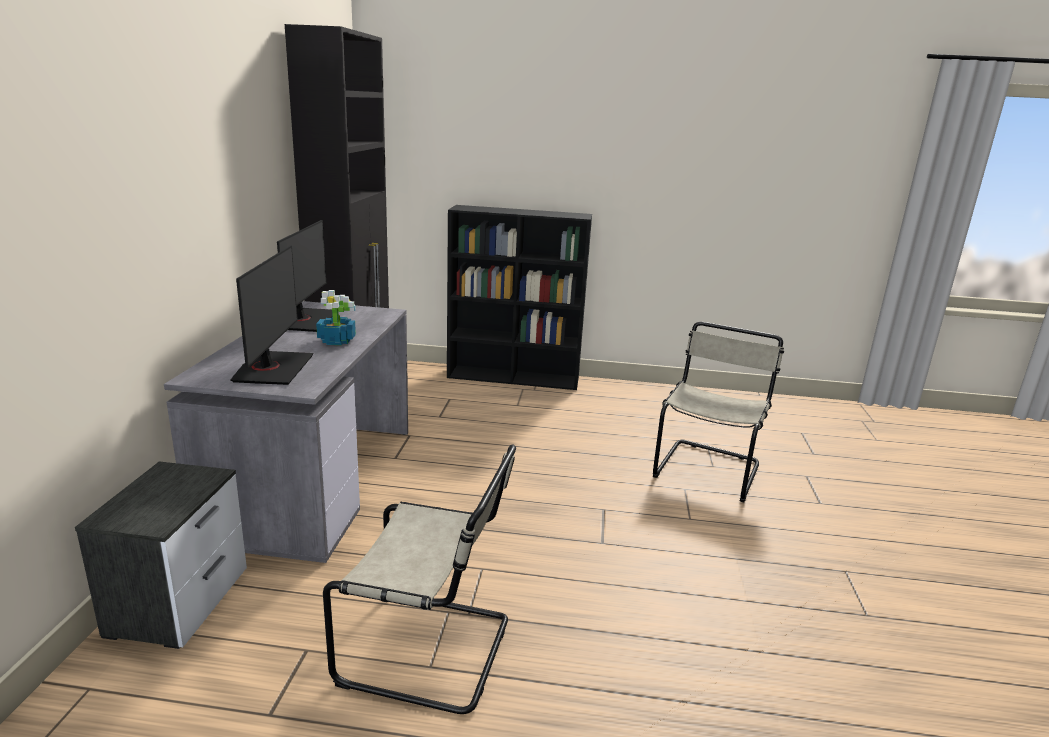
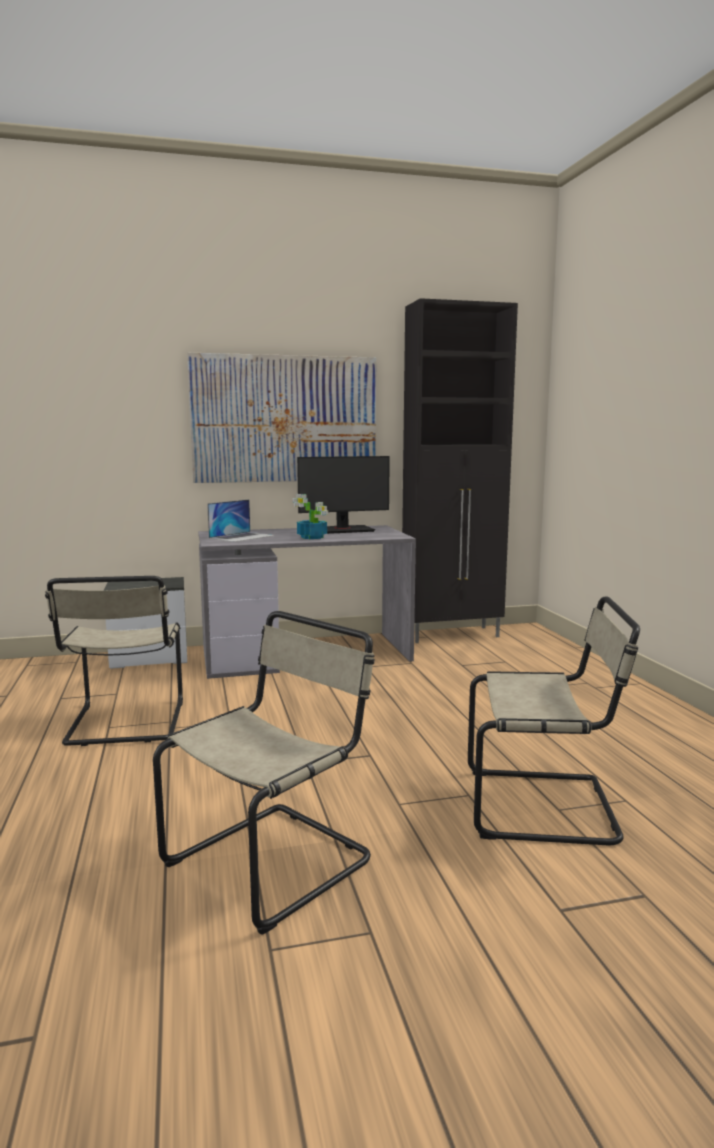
camera: 70 degrees right, 10 degrees down
monitor [230,245,314,385] -> laptop [207,499,275,542]
black bookcase [447,205,592,390] -> none
none -> beige chair [153,611,375,935]
none -> picture [187,353,376,483]

